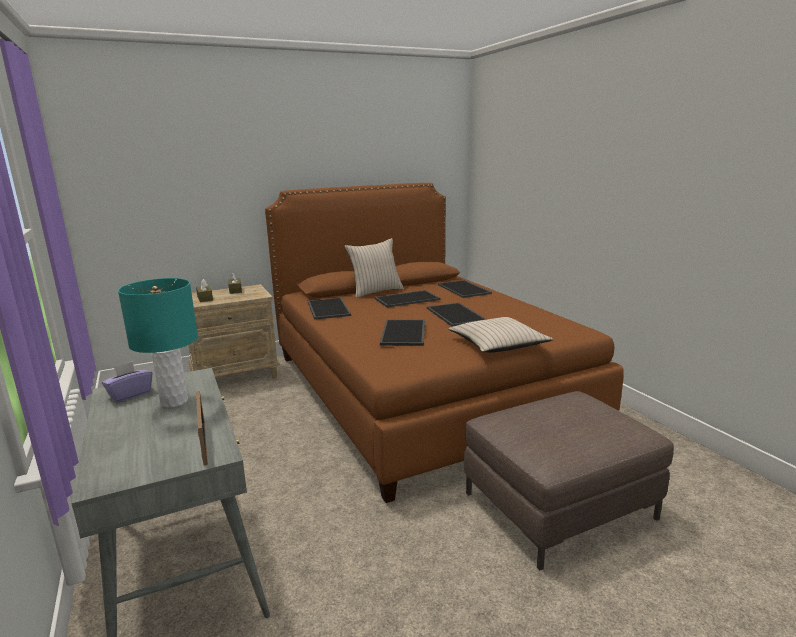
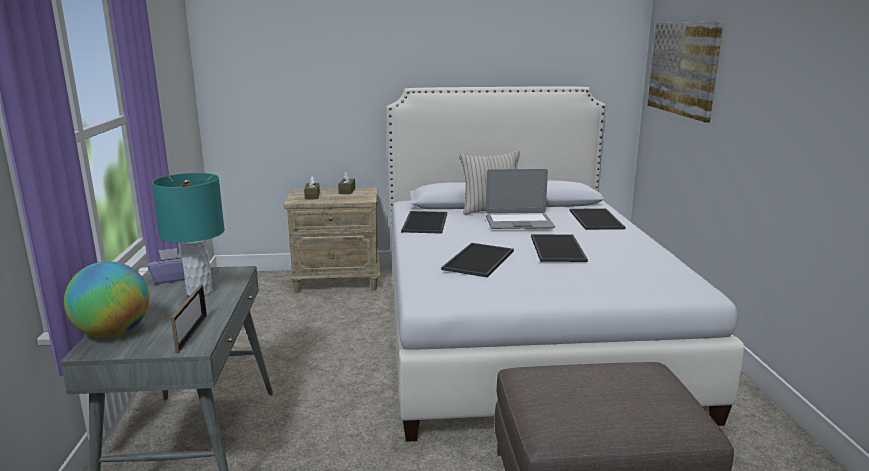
camera: 20 degrees right, 0 degrees up
brown bed [265,183,624,503] -> white bed [386,86,744,442]
tray [375,290,440,308] -> laptop [486,169,555,229]
beige pillow [449,317,553,353] -> none
none -> globe [64,261,149,338]
none -> picture [648,22,723,123]

